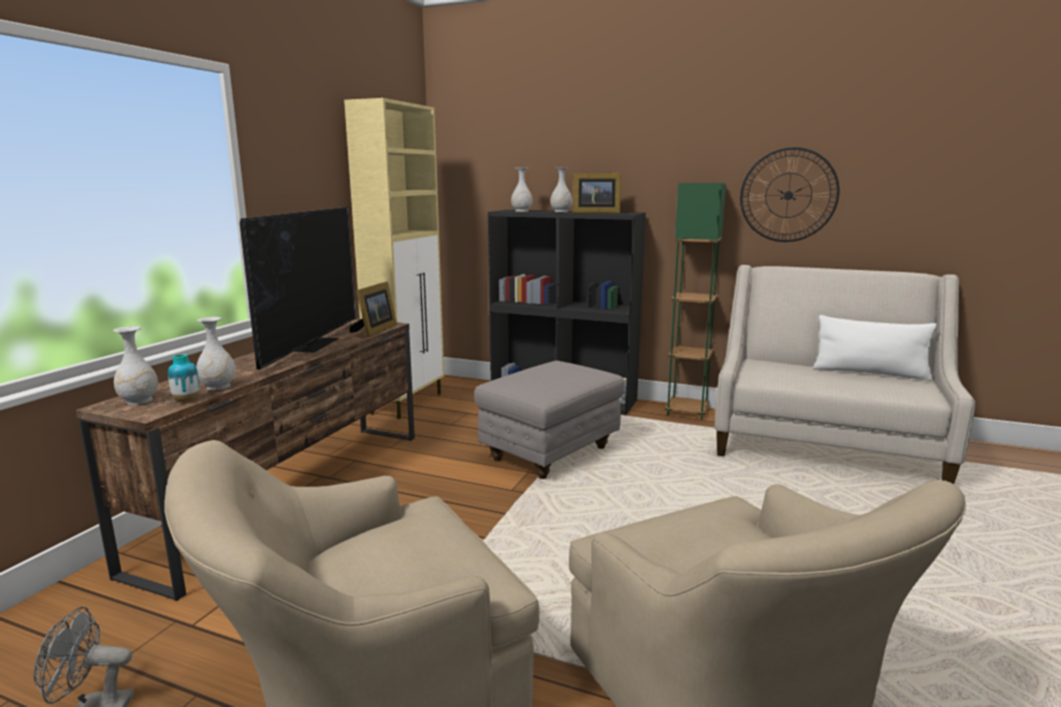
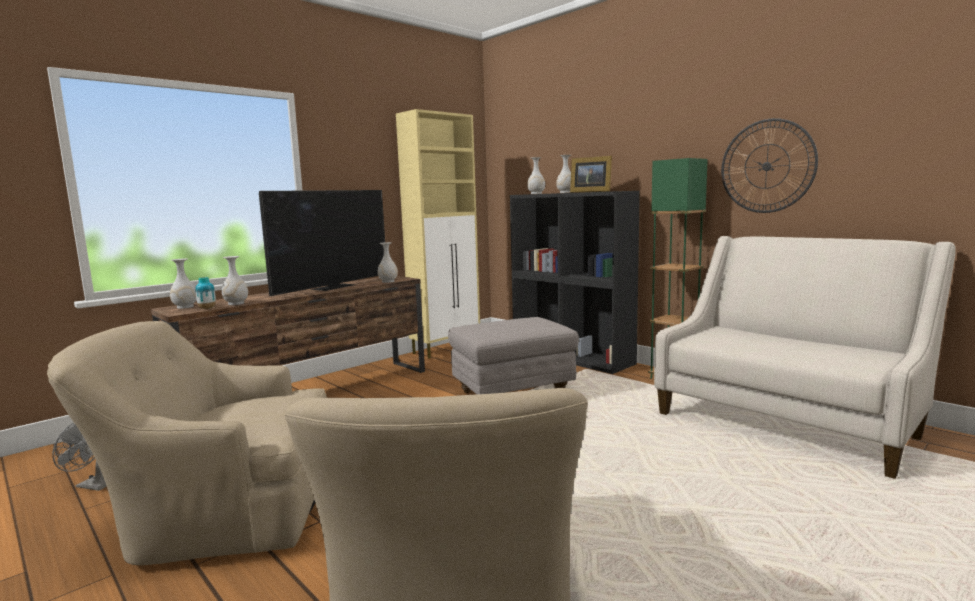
camera: 25 degrees right, 5 degrees down
picture frame [349,281,397,337] -> white vase [378,242,398,283]
white pillow [813,315,937,381] -> none

